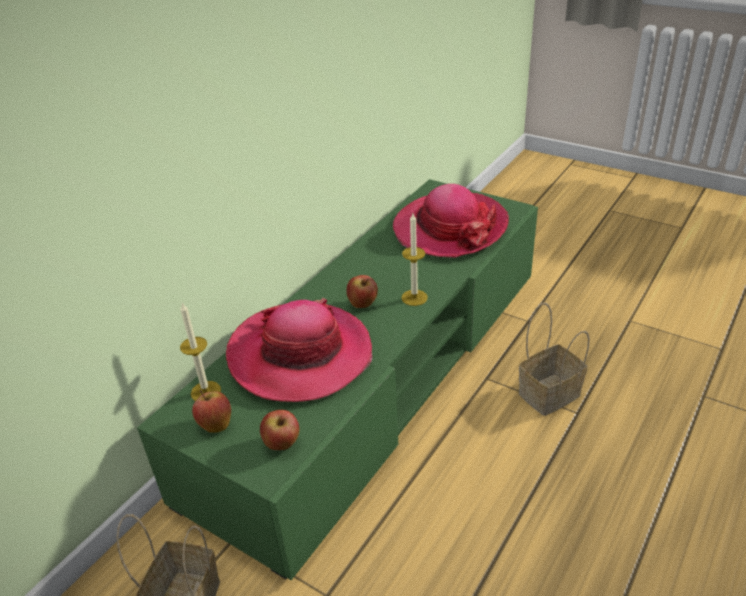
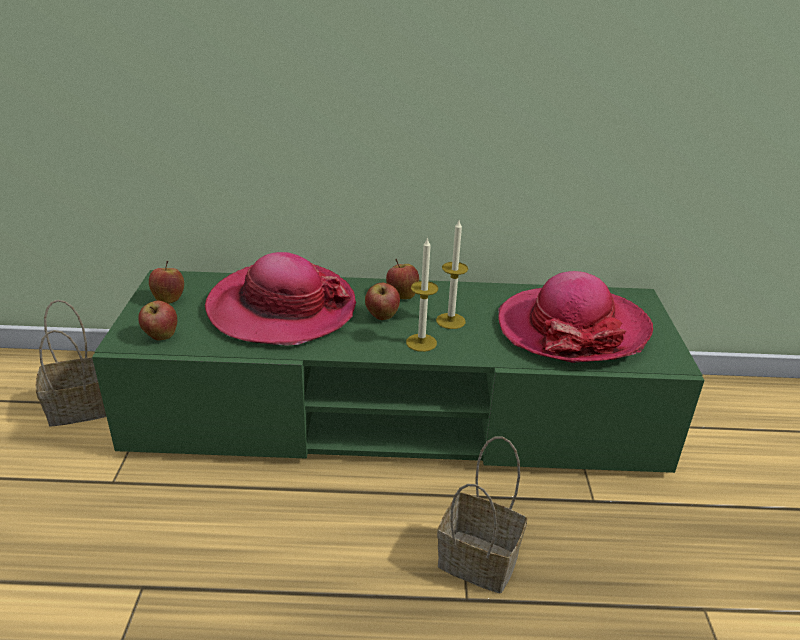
camera: 55 degrees right, 5 degrees down
candle [180,303,221,401] -> candle moved to [436,220,468,329]
none -> apple [386,259,419,299]

